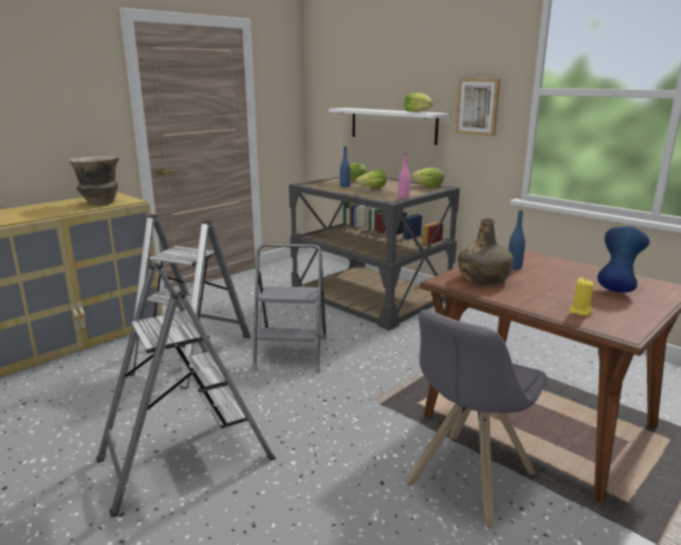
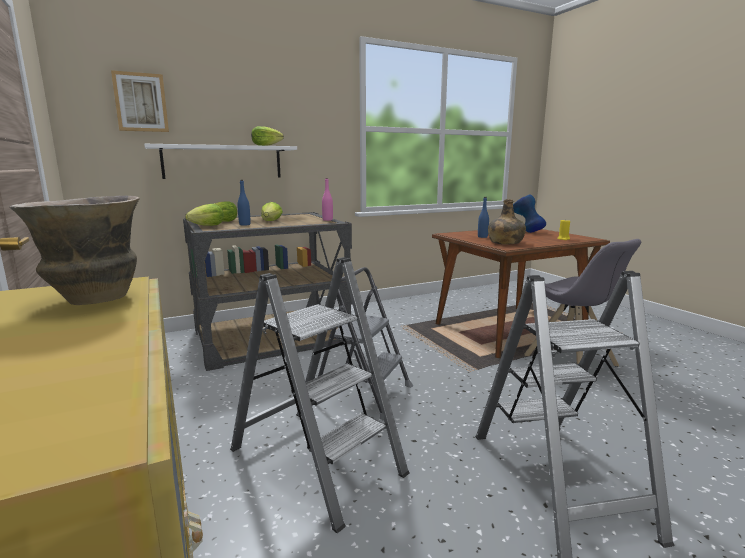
camera: 70 degrees left, 5 degrees down
lettuce [411,168,444,187] -> lettuce moved to [185,204,224,226]
picture [455,79,500,136] -> picture moved to [111,70,169,132]

